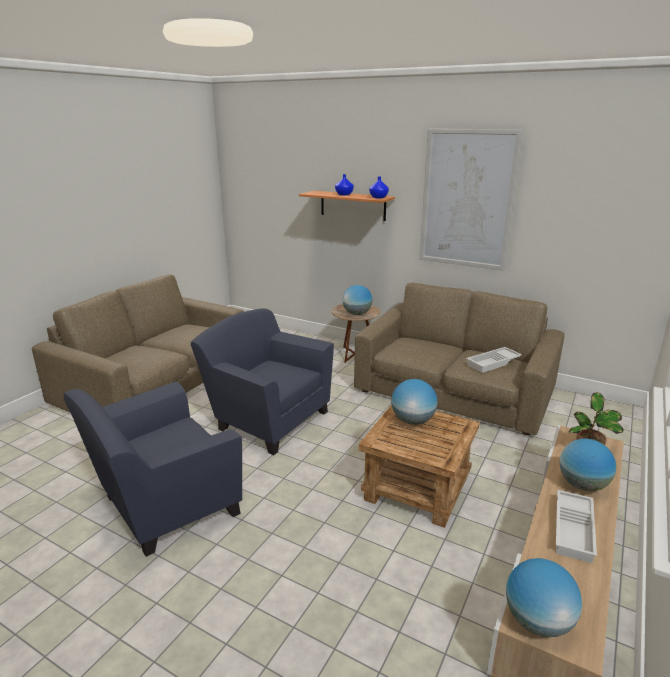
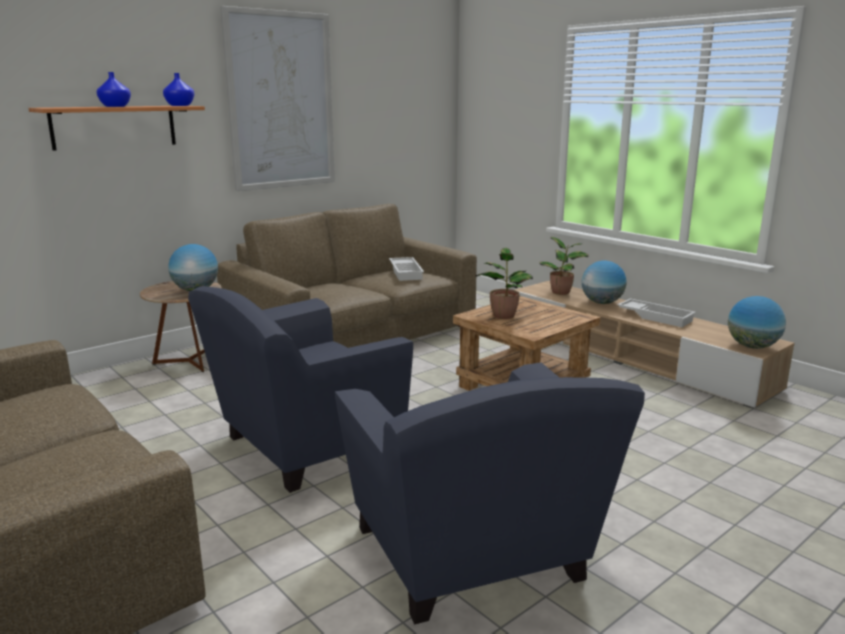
camera: 70 degrees left, 5 degrees down
globe [391,379,437,425] -> potted plant [476,248,533,319]

